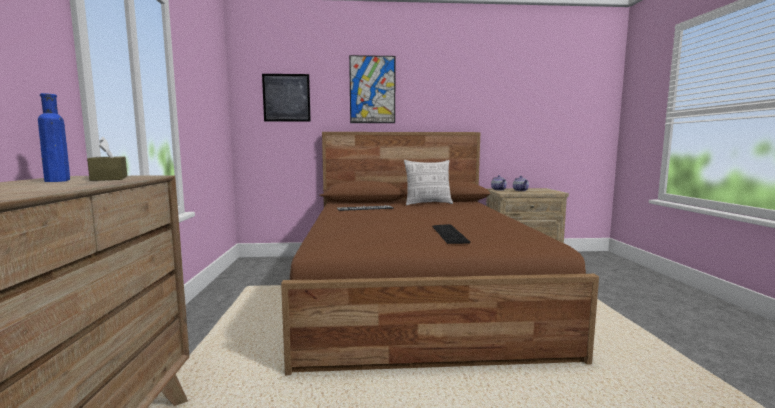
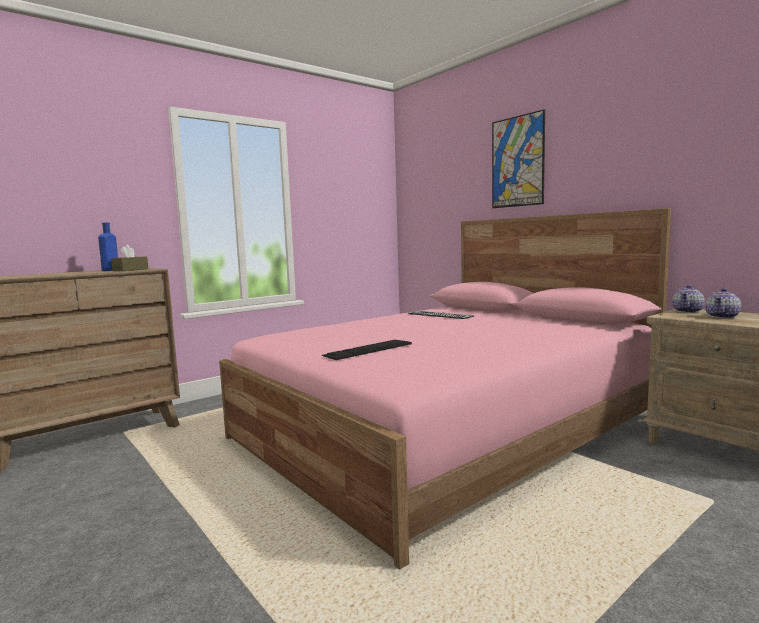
camera: 55 degrees right, 0 degrees up
picture [262,74,311,122] -> none
brown bed [281,132,599,375] -> pink bed [219,208,671,569]
pillow [404,160,453,205] -> none

